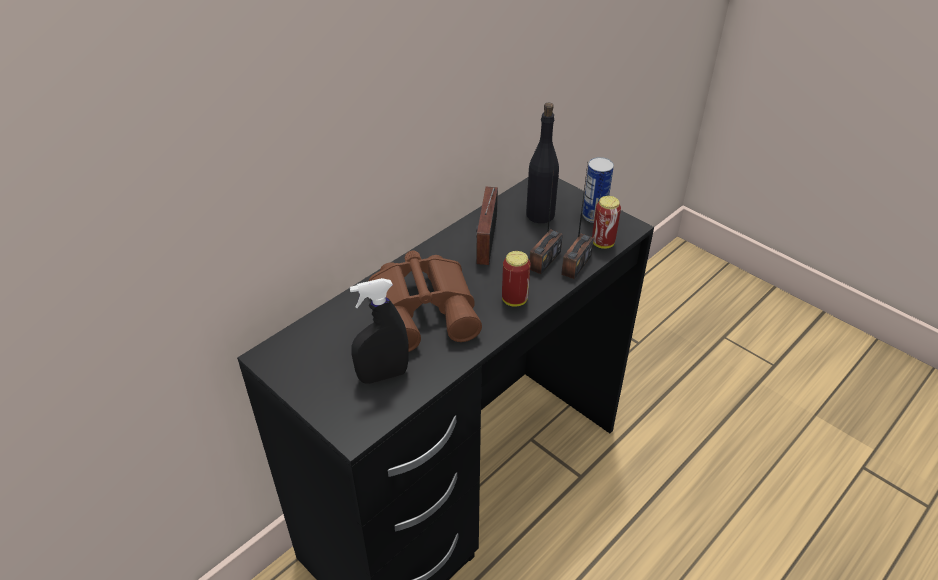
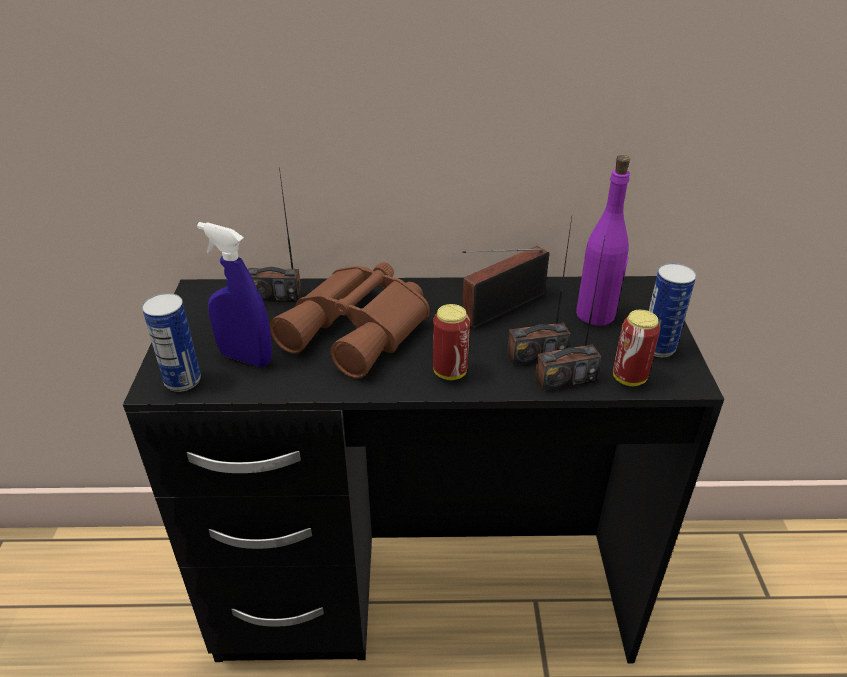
camera: 45 degrees right, 5 degrees down
black spray bottle [350,278,409,384] -> blue spray bottle [197,222,272,367]
black bottle [526,103,559,223] -> purple bottle [576,155,630,326]
none -> can [142,293,201,392]
none -> radio [248,167,302,302]

